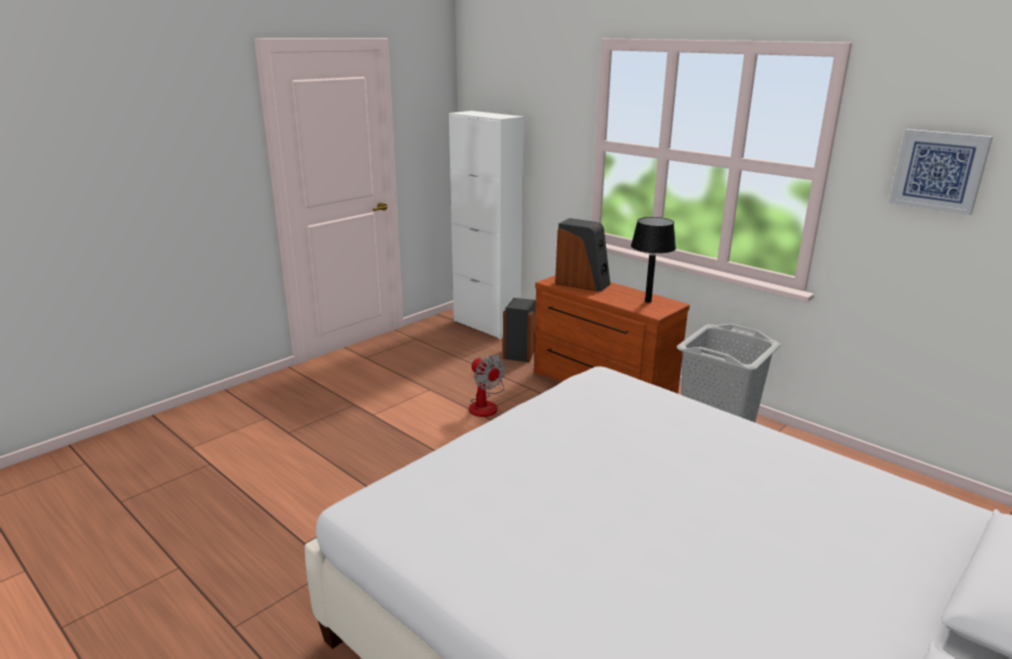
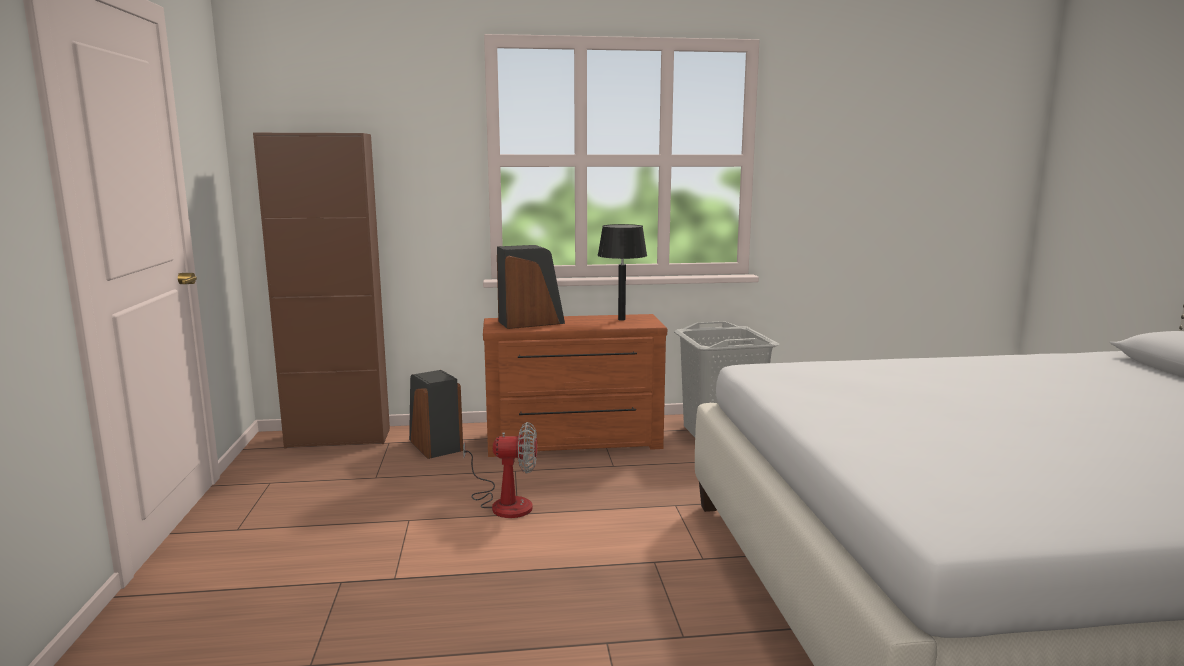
camera: 50 degrees left, 10 degrees down
white cabinet [449,111,524,339] -> brown cabinet [253,132,390,449]
picture [889,129,993,215] -> none

